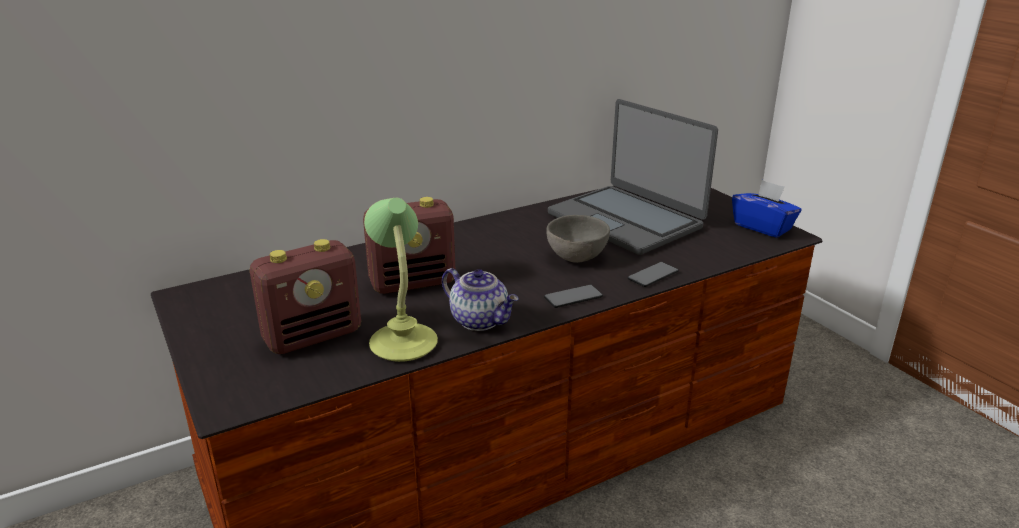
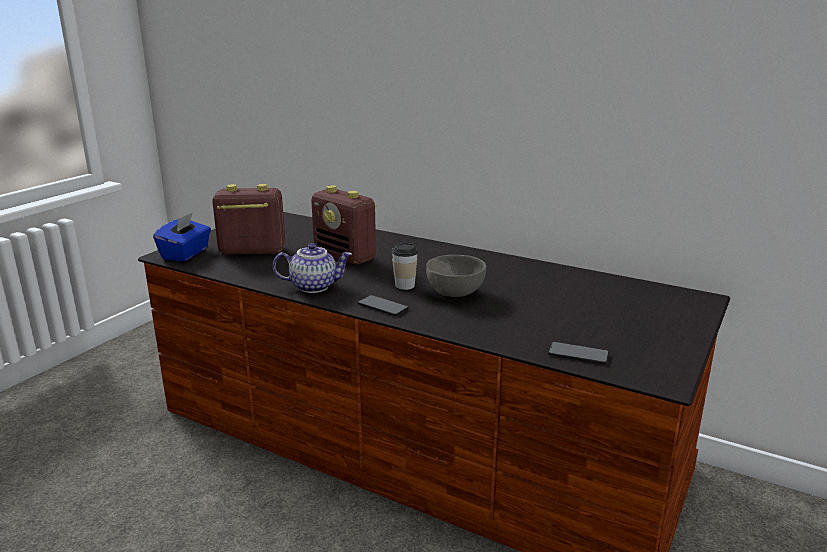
camera: 60 degrees right, 5 degrees down
radio [250,239,361,354] -> radio turned 150 degrees clockwise [212,184,285,255]
table lamp [364,198,438,362] -> none
teapot [442,268,519,331] -> teapot turned 105 degrees counterclockwise [273,243,352,293]
laptop [548,99,718,255] -> none
phone [628,262,679,287] -> phone moved to [548,342,609,364]
blue tissue box [732,180,801,238] -> blue tissue box moved to [153,212,211,261]
none -> cup [392,243,418,290]

